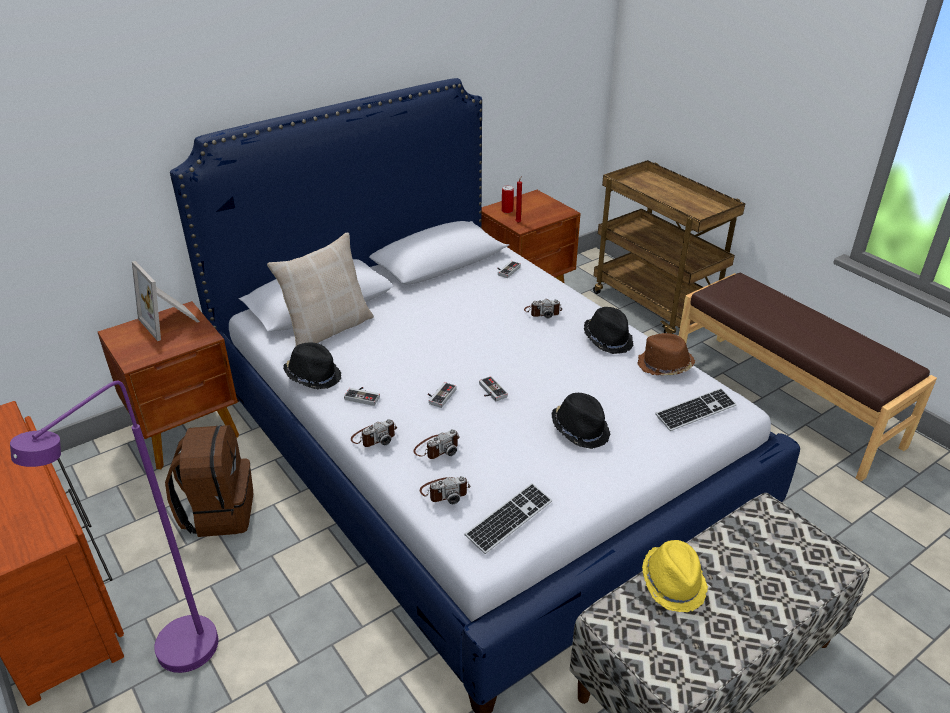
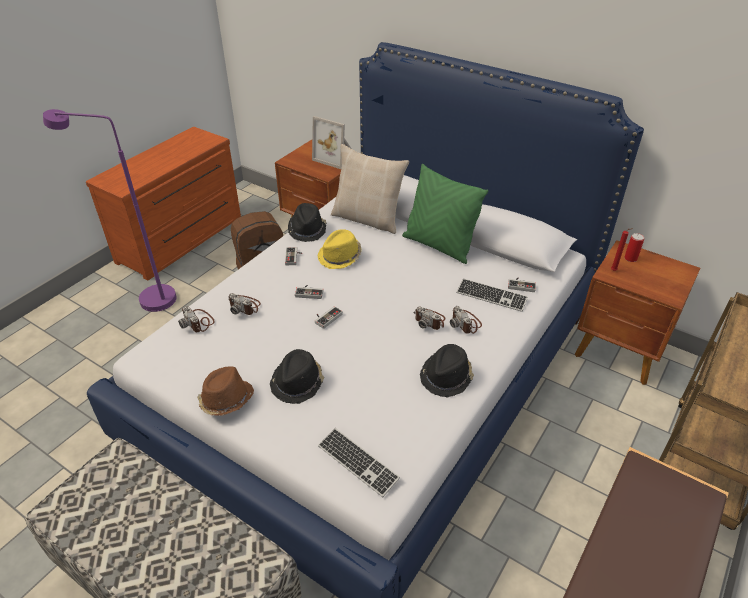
camera: 70 degrees right, 5 degrees up
picture frame [132,261,200,341] -> picture frame turned 90 degrees counterclockwise [312,116,351,169]
camera [351,419,397,447] -> camera moved to [413,306,445,330]
keyboard [465,483,552,554] -> keyboard moved to [456,278,528,312]
brown hat [637,333,695,375] -> brown hat moved to [197,366,254,416]
yellow hat [642,540,708,612] -> yellow hat moved to [318,229,361,269]
none -> green pillow [402,164,488,264]

